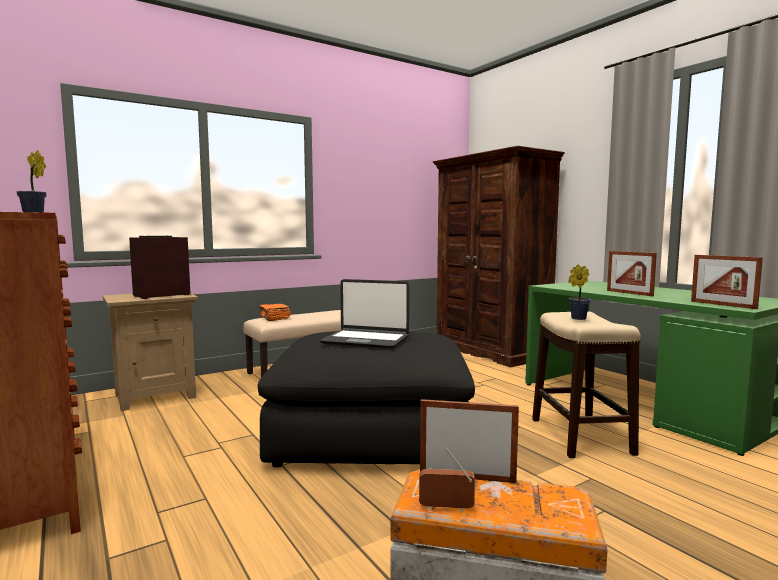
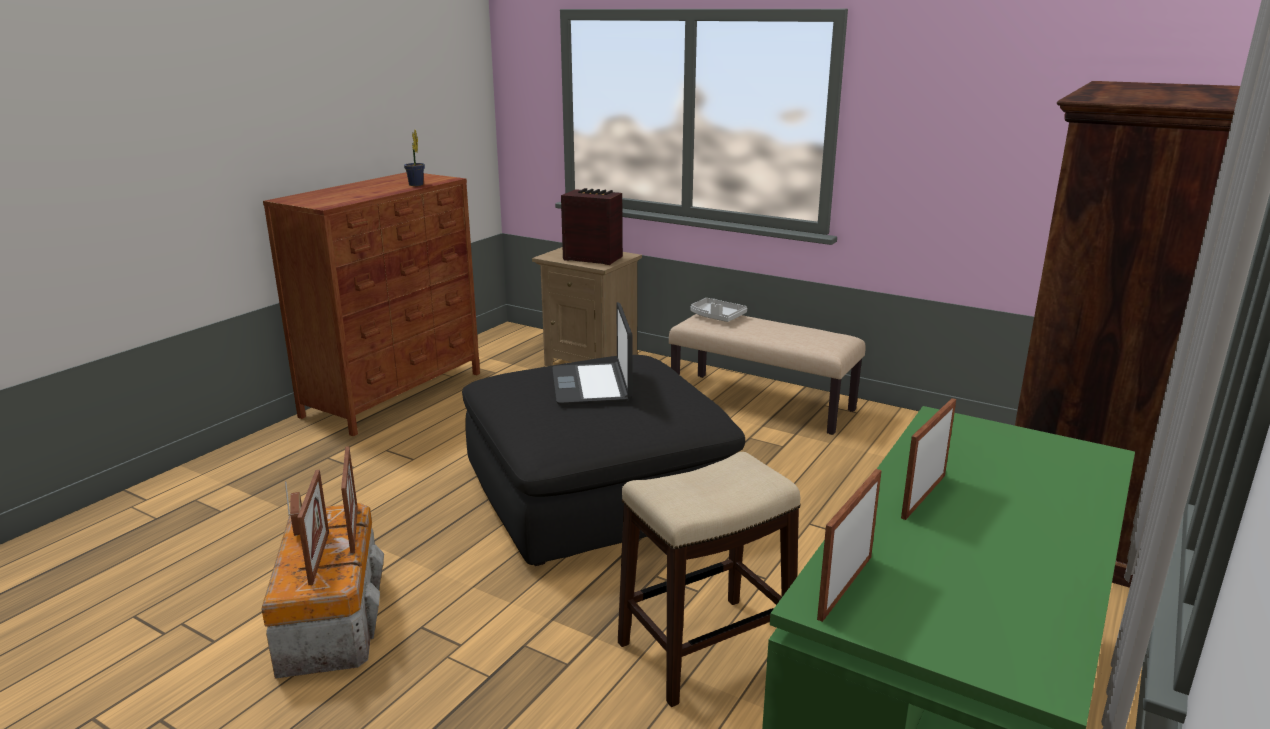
camera: 65 degrees right, 15 degrees up
orange book [259,304,291,321] -> grey tray [690,298,747,322]
potted plant [568,265,591,320] -> none
none -> picture frame [297,470,329,585]

